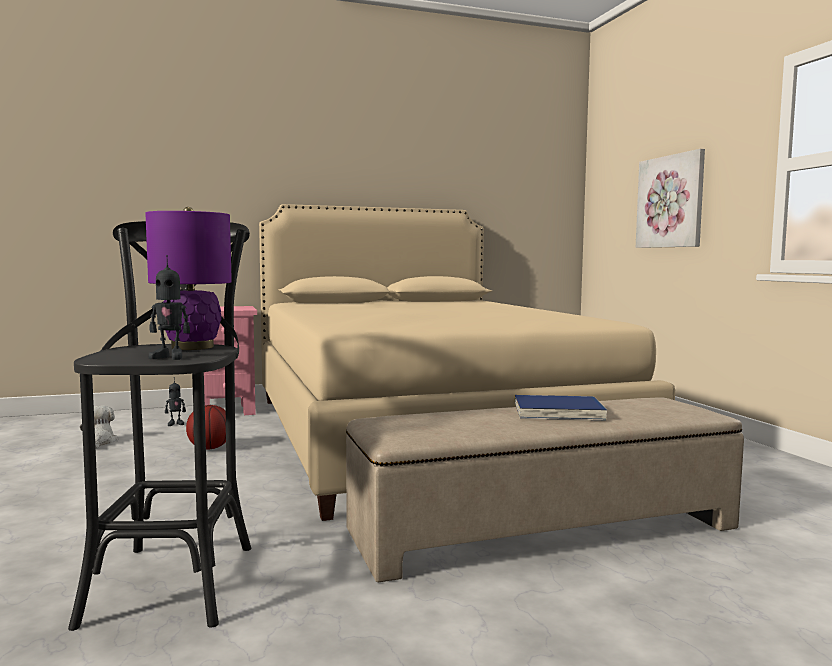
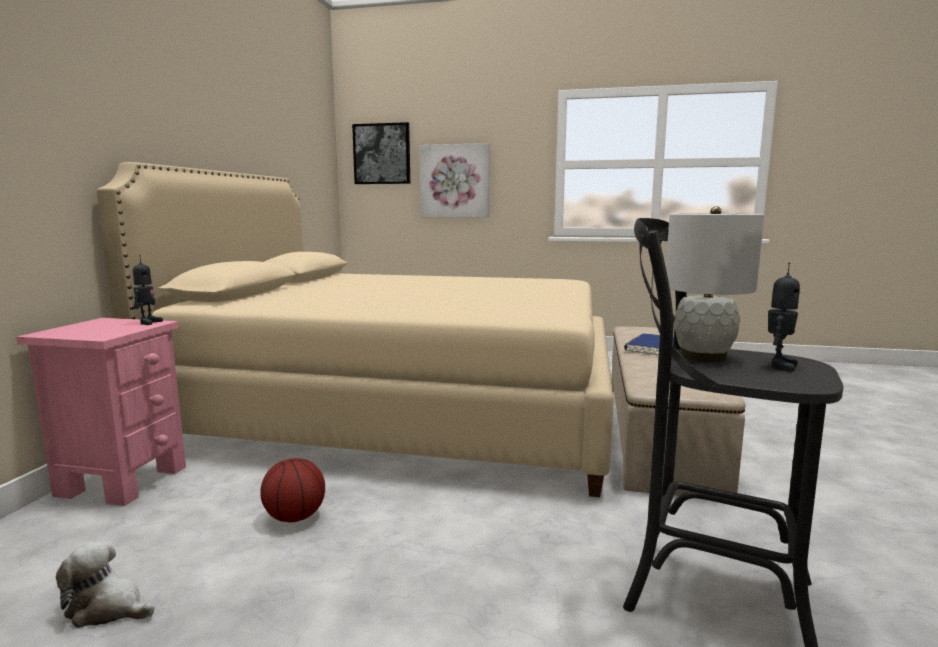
camera: 60 degrees left, 5 degrees up
purple table lamp [145,207,232,350] -> white table lamp [666,206,764,362]
toy robot [165,377,186,426] -> toy robot moved to [133,255,163,325]
none -> picture [352,122,410,184]

